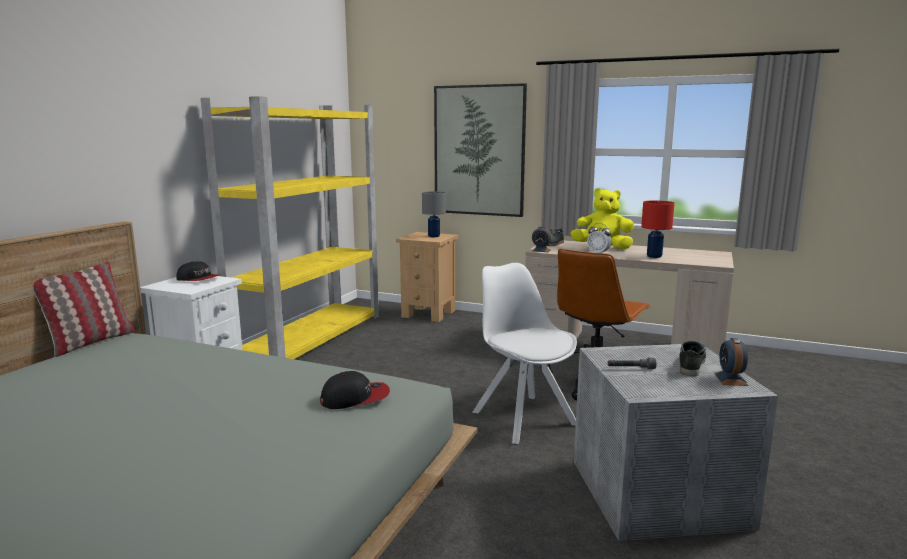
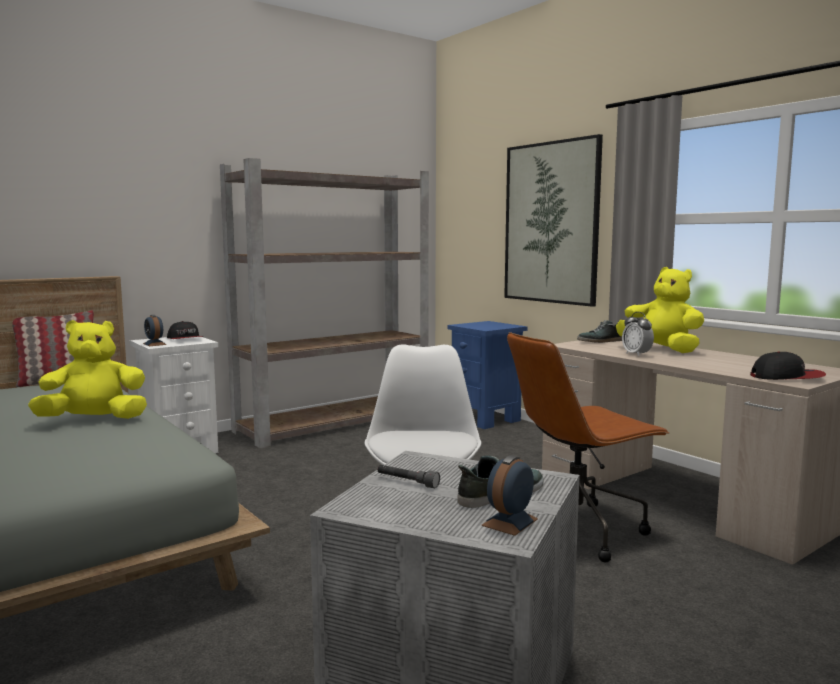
camera: 30 degrees right, 5 degrees down
yellow bookcase [201,96,379,359] -> brown bookcase [220,158,429,449]
cap [320,371,390,409] -> cap moved to [750,351,826,380]
beige nightstand [396,232,459,322] -> blue nightstand [447,321,528,429]
grey table lamp [422,191,446,237] -> none
alarm clock [532,227,552,252] -> alarm clock moved to [143,315,167,346]
red table lamp [641,200,675,258] -> none
none -> yellow plush toy [28,320,147,419]

